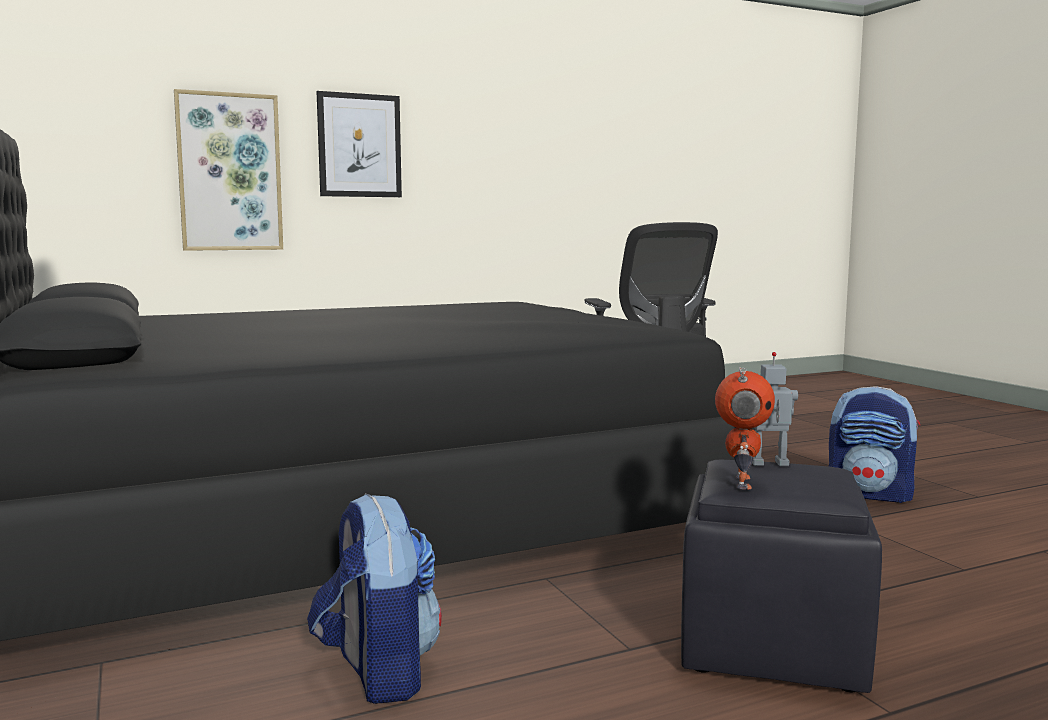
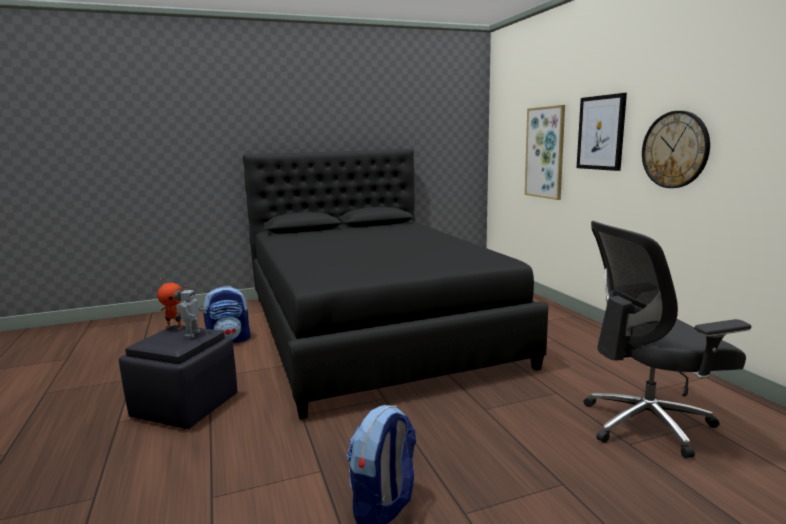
camera: 95 degrees right, 5 degrees up
none -> wall clock [642,111,710,188]

